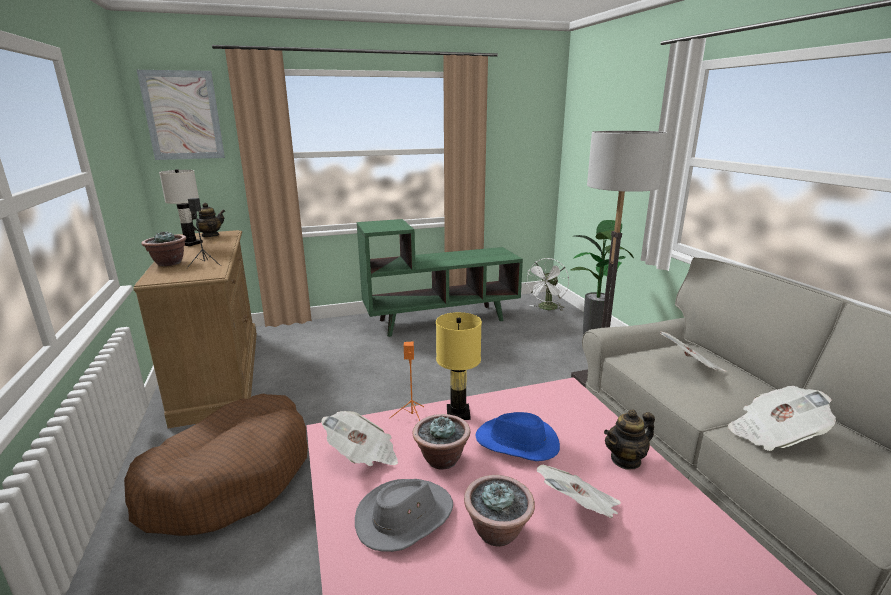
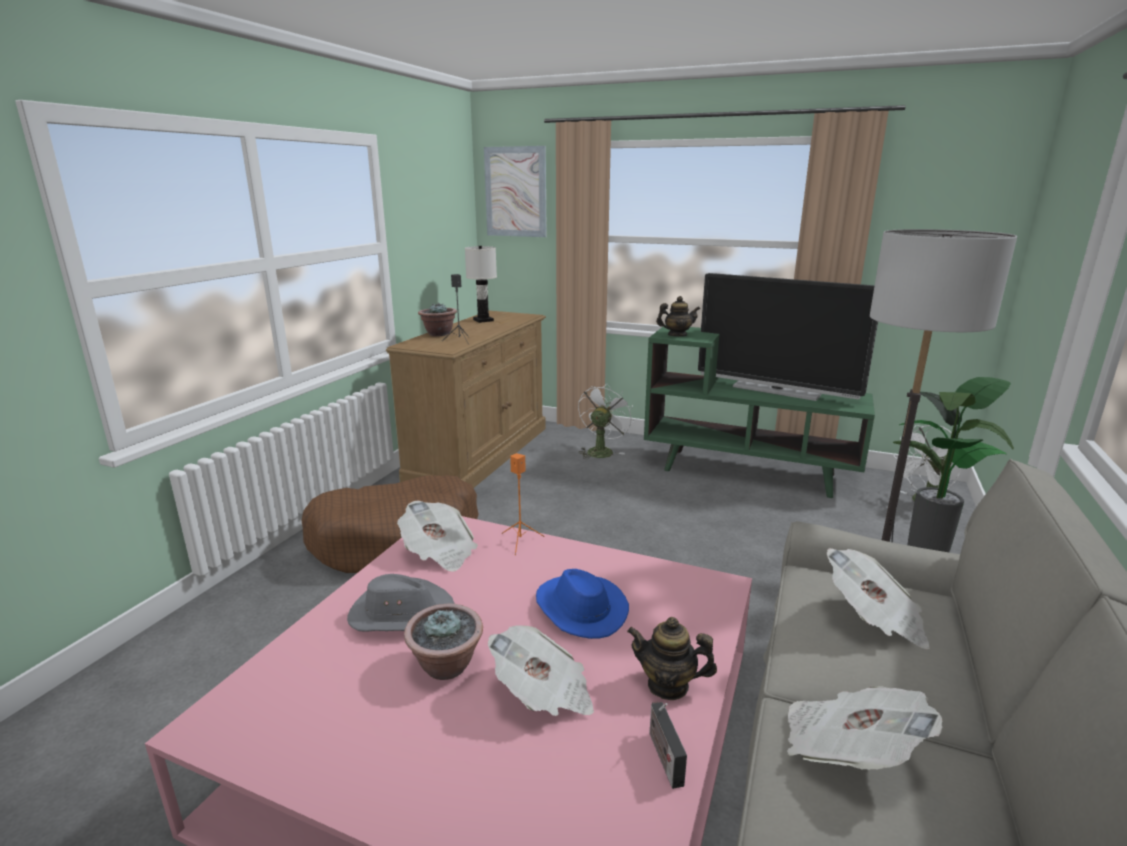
camera: 40 degrees right, 0 degrees up
teapot [191,203,225,237] -> teapot moved to [656,296,700,337]
potted plant [413,414,470,469] -> none
yellow table lamp [436,312,482,420] -> none
none -> white fan [578,383,634,459]
none -> radio [649,702,687,789]
none -> television [698,273,878,401]

